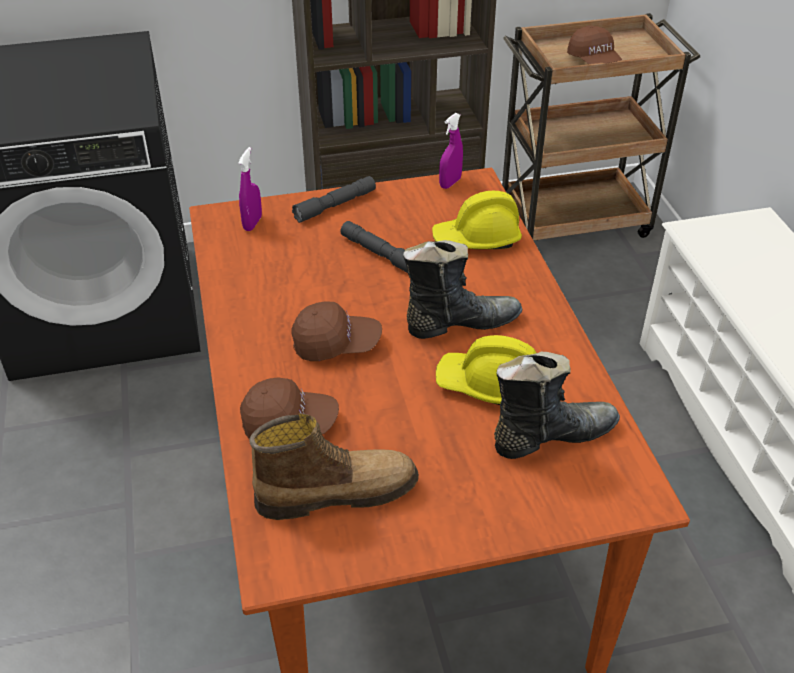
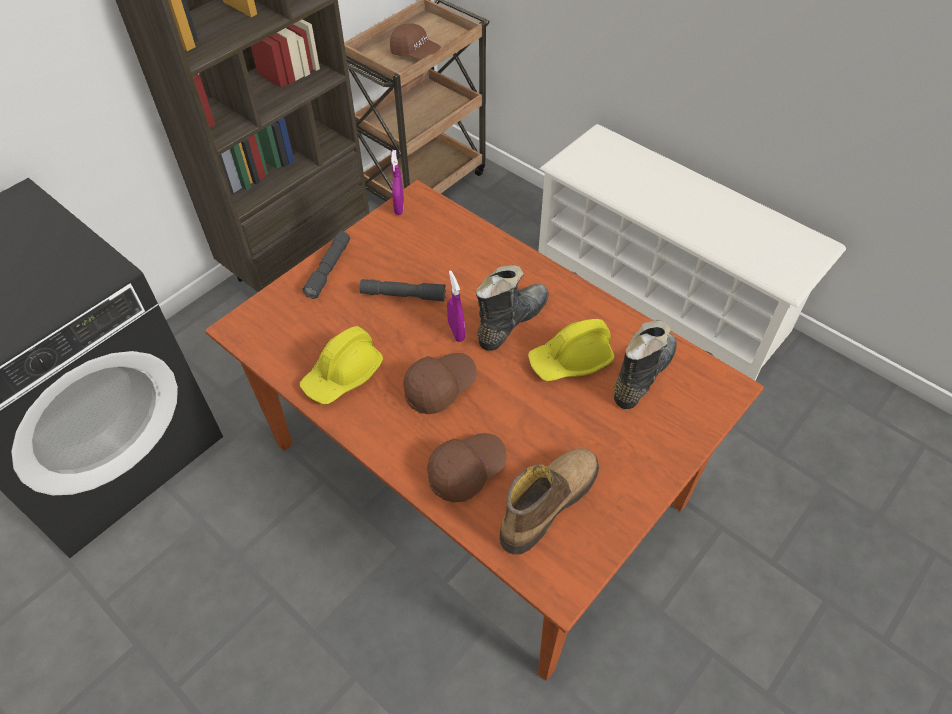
camera: 35 degrees left, 10 degrees up
purple spray bottle [238,147,262,231] -> purple spray bottle moved to [447,271,465,342]
yellow hard hat [432,191,522,249] -> yellow hard hat moved to [300,326,383,404]

